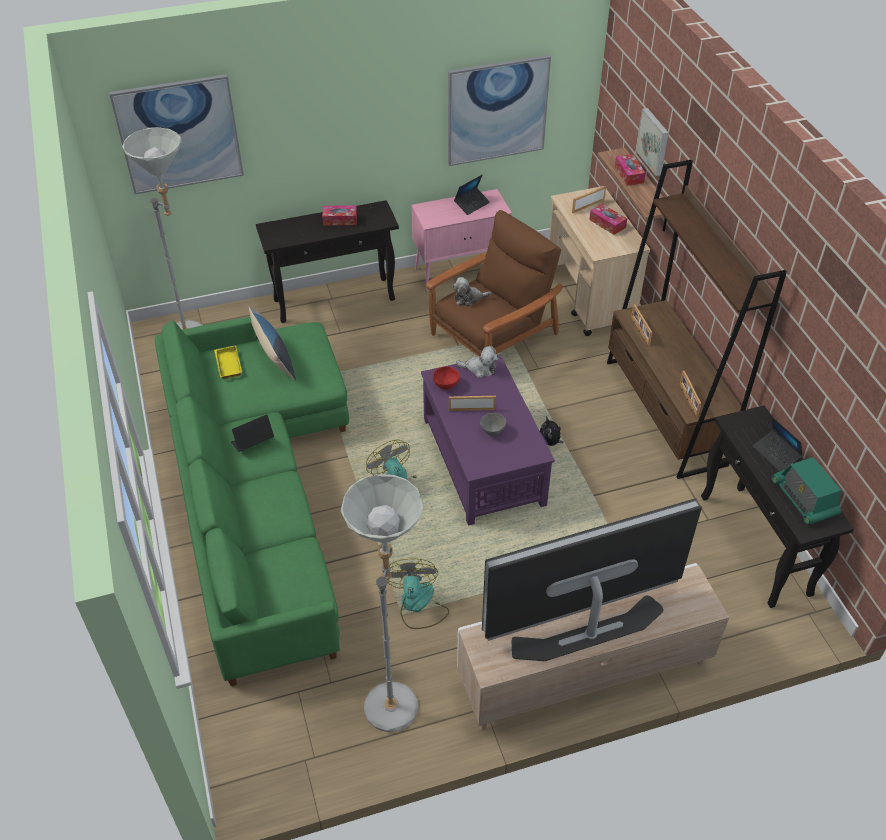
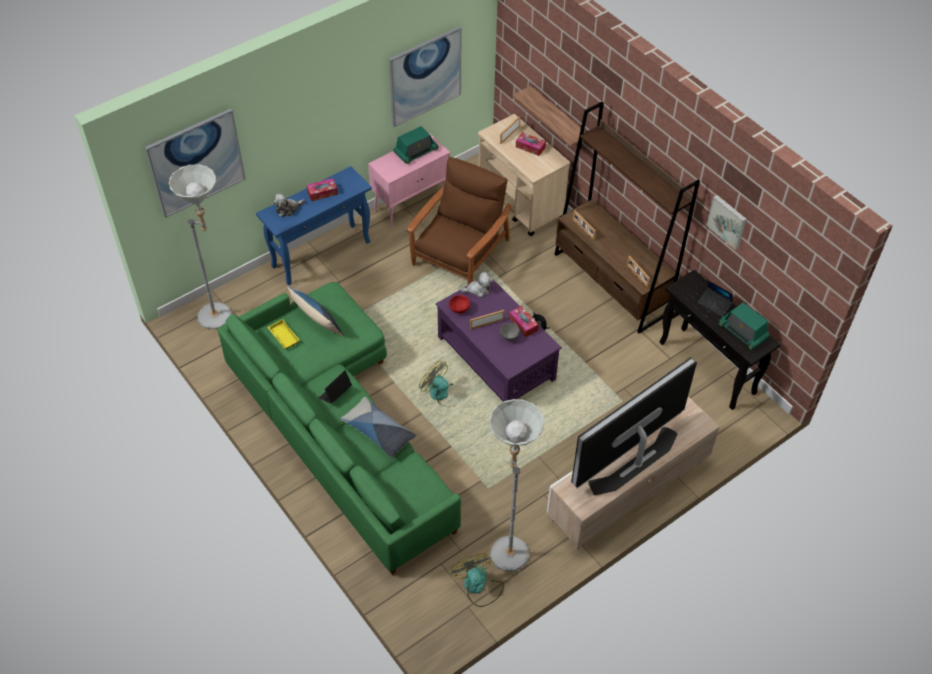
camera: 20 degrees left, 5 degrees up
black console table [256,200,399,323] -> blue console table [256,166,372,285]
fan [388,558,449,629] -> fan moved to [451,554,504,607]
plush toy [453,277,491,306] -> plush toy moved to [273,194,305,217]
laptop [454,175,490,215] -> radio [393,126,439,164]
tissue box [615,154,645,186] -> tissue box moved to [509,306,539,337]
picture [636,108,669,176] -> picture moved to [706,195,747,250]
none -> pillow [340,397,416,458]

